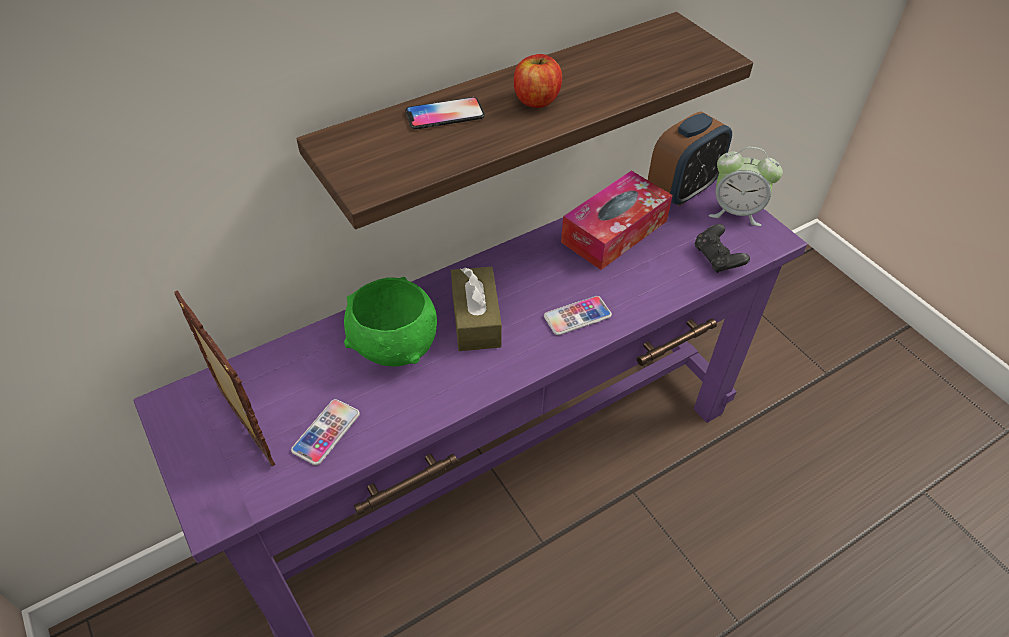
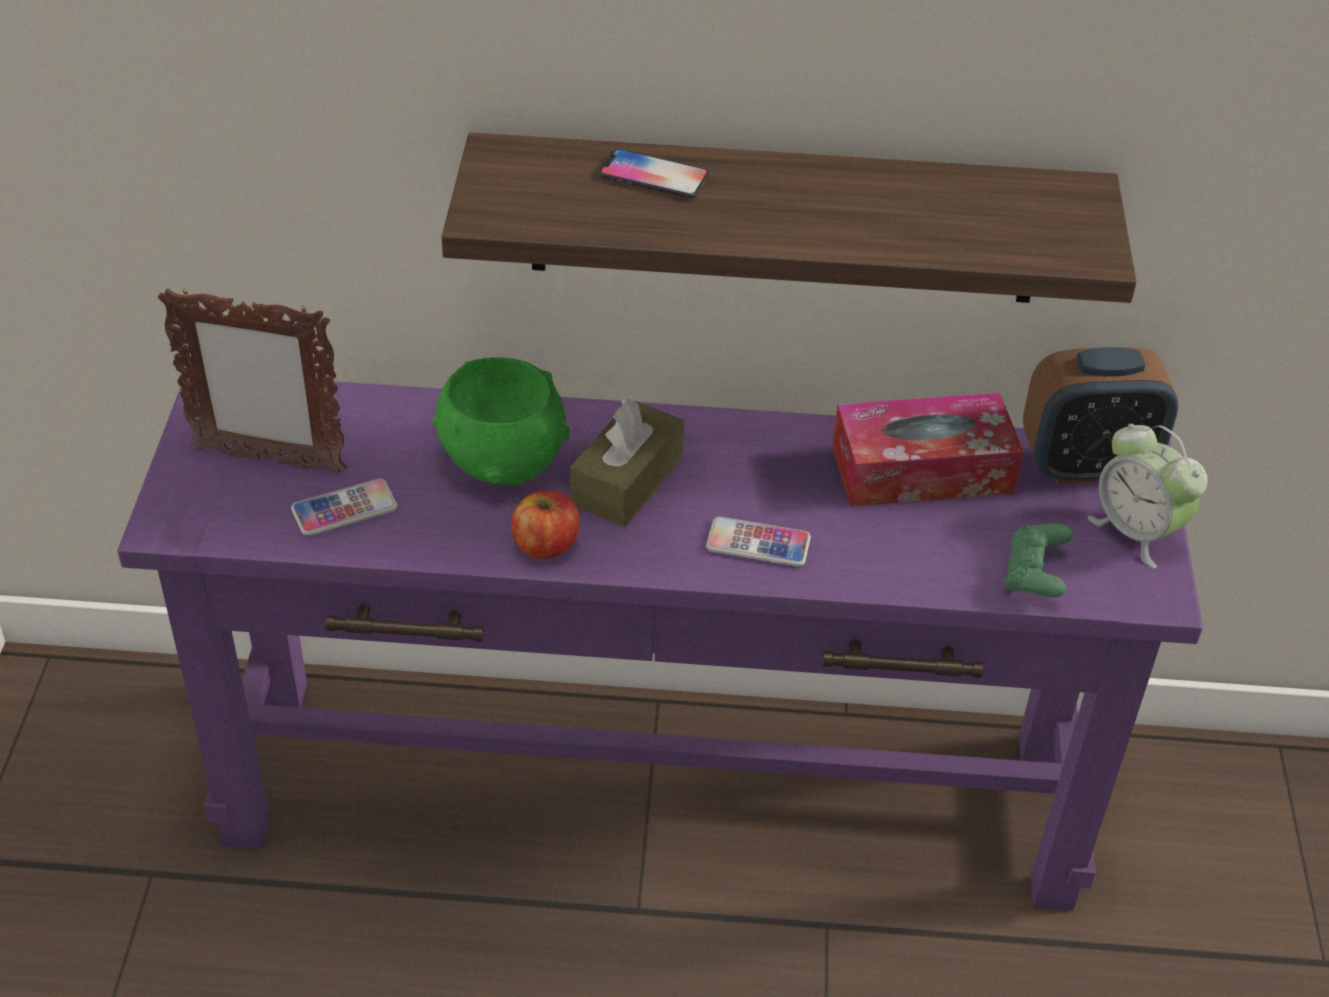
camera: 35 degrees right, 5 degrees down
picture frame [174,290,275,466] -> picture frame turned 105 degrees clockwise [158,288,347,475]
apple [514,54,562,108] -> apple moved to [511,490,580,559]
black game controller [695,224,750,273] -> green game controller [1004,523,1074,597]

